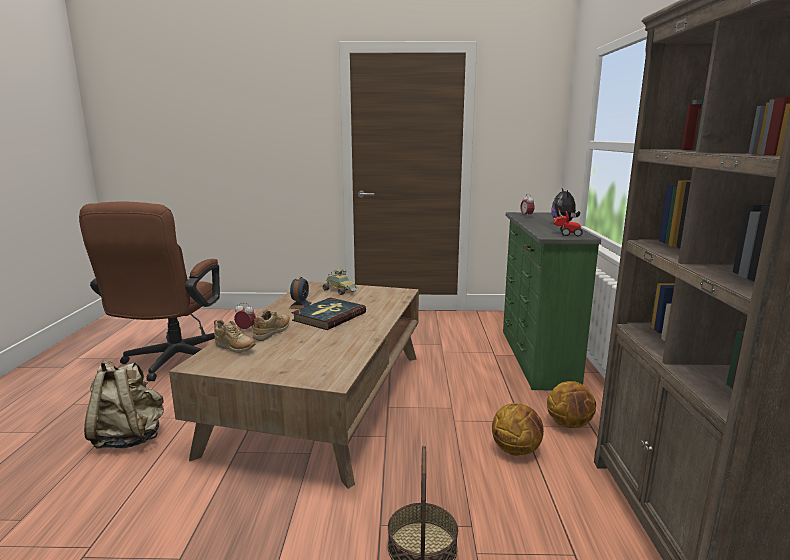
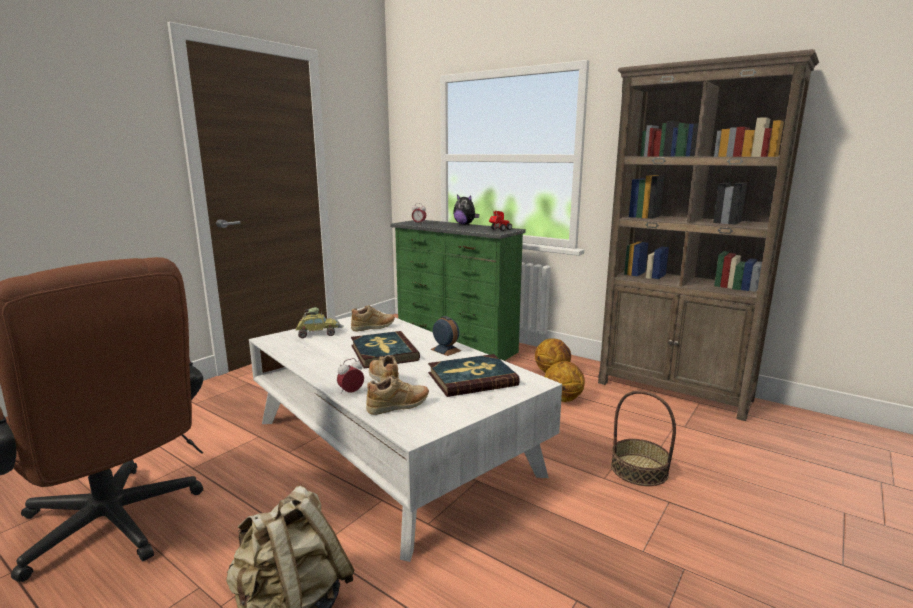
camera: 55 degrees left, 0 degrees up
brown coffee table [169,281,419,489] -> white coffee table [249,311,562,562]
alarm clock [289,277,312,309] -> alarm clock moved to [431,316,461,356]
none -> beige shoe [351,305,395,331]
none -> book [428,354,520,397]

